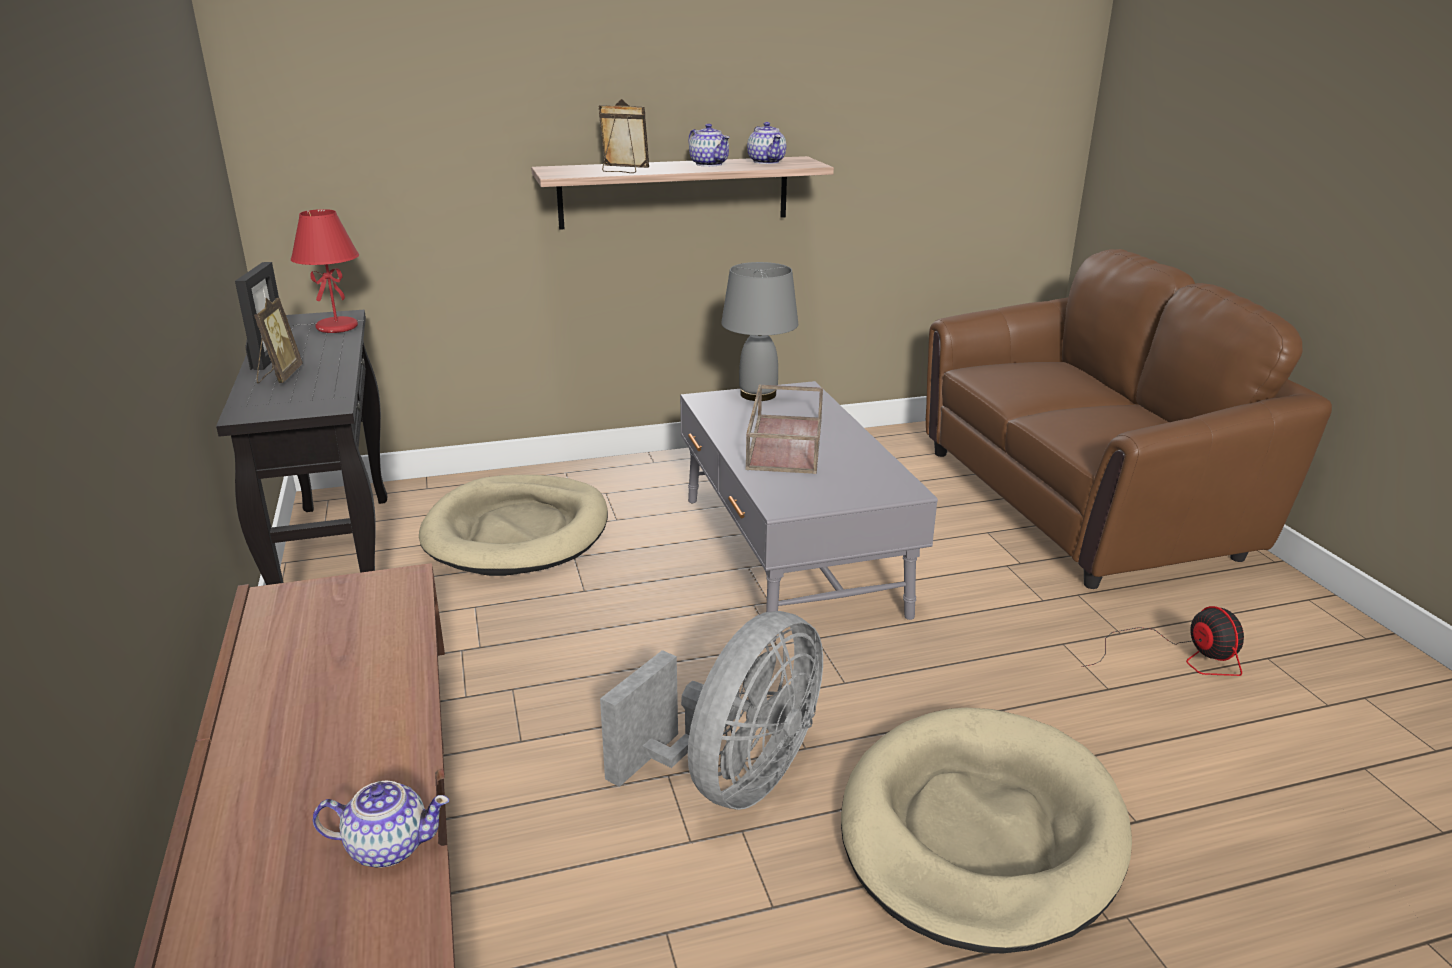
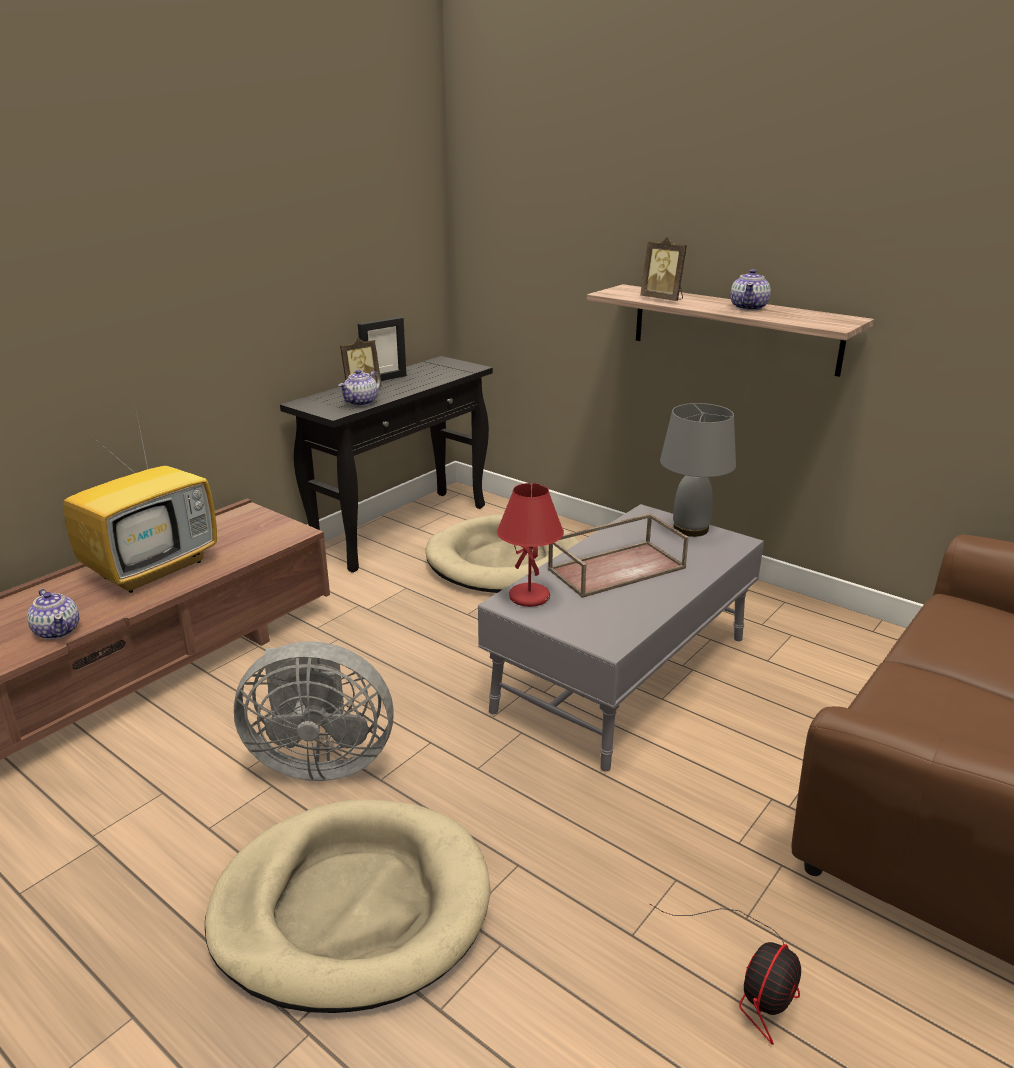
camera: 55 degrees right, 0 degrees up
red table lamp [291,209,359,333] -> red table lamp moved to [497,483,564,607]
picture frame [599,99,649,173] -> picture frame turned 150 degrees clockwise [640,237,687,301]
teapot [747,122,786,164] -> teapot moved to [338,370,380,406]
none -> television [63,406,217,593]

